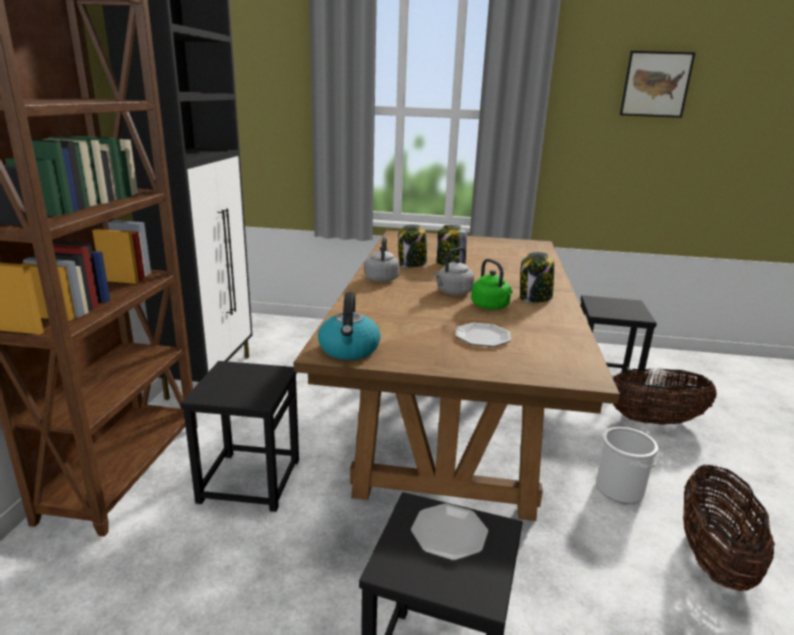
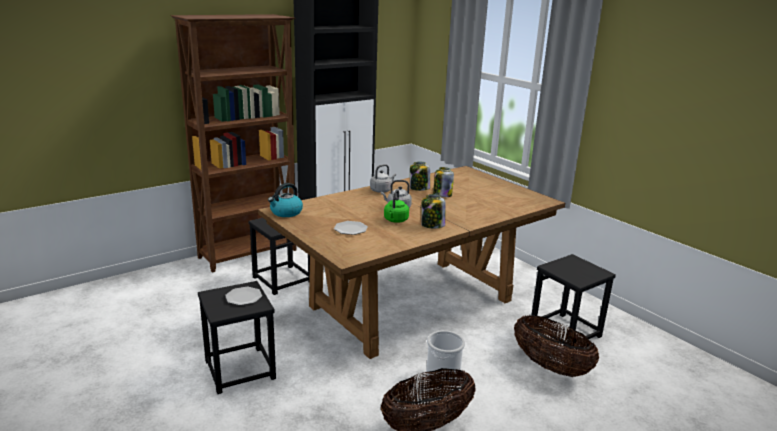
camera: 45 degrees right, 0 degrees up
picture [620,51,695,118] -> none

